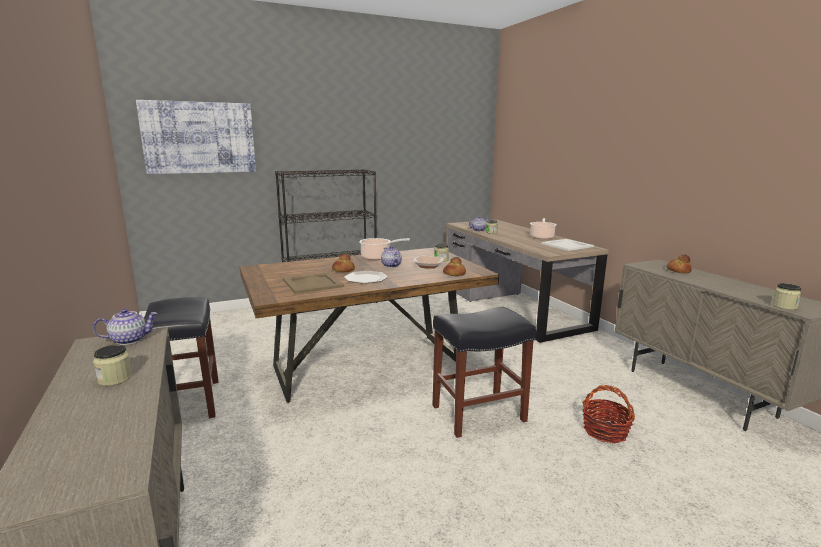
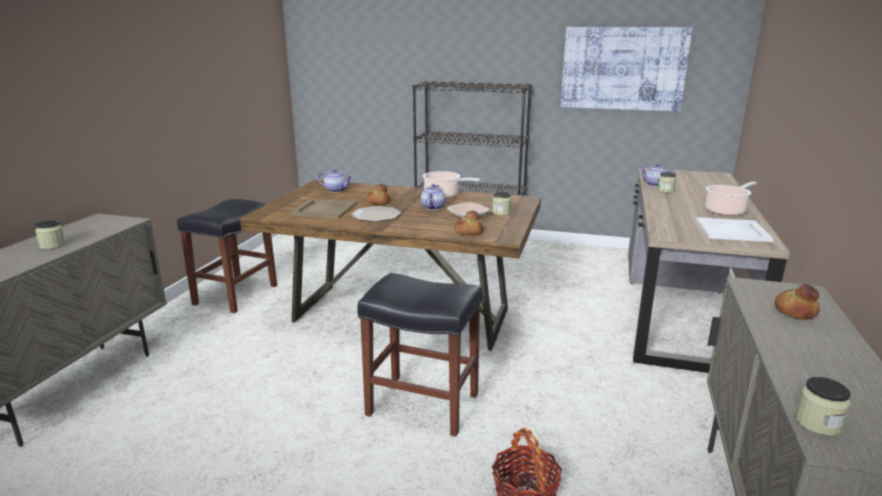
camera: 40 degrees right, 5 degrees up
teapot [93,309,158,345] -> teapot moved to [318,169,352,193]
picture [136,100,256,174] -> picture moved to [561,27,692,111]

